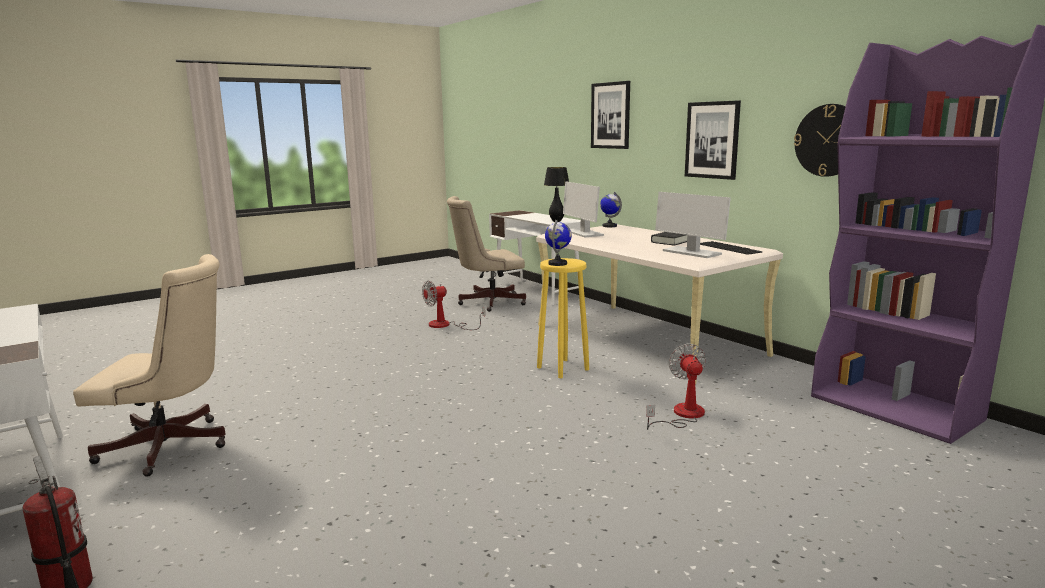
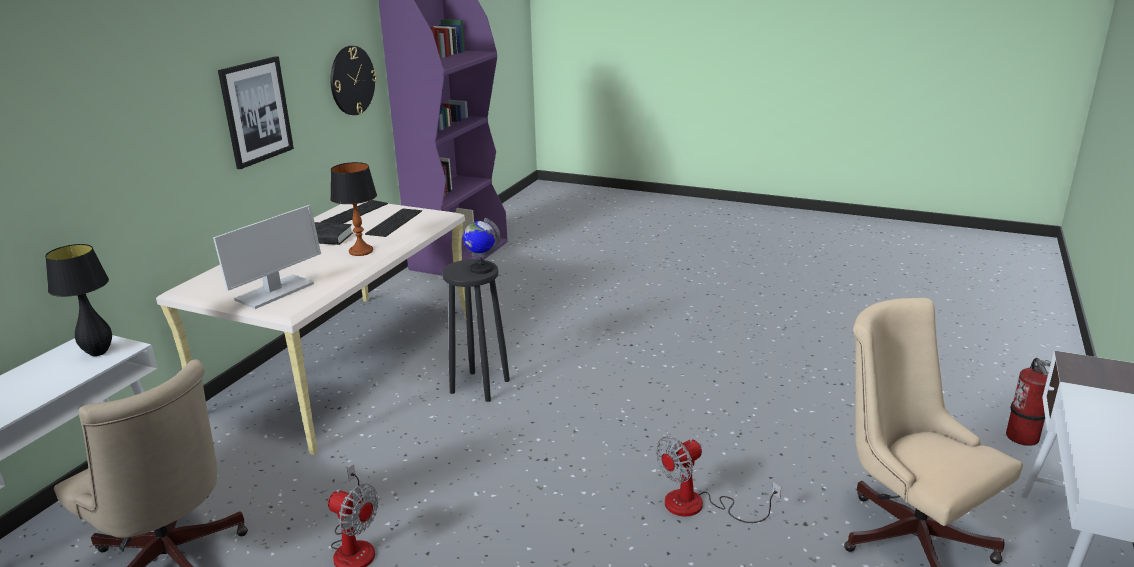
camera: 120 degrees left, 10 degrees up
yellow stool [537,258,589,378] -> black stool [442,259,510,402]
picture [591,81,630,149] -> none
globe [600,192,622,227] -> none
fan [646,343,706,430] -> fan moved to [656,436,781,523]
monitor [655,192,731,258] -> keyboard [365,208,422,237]
none -> table lamp [330,162,377,256]

